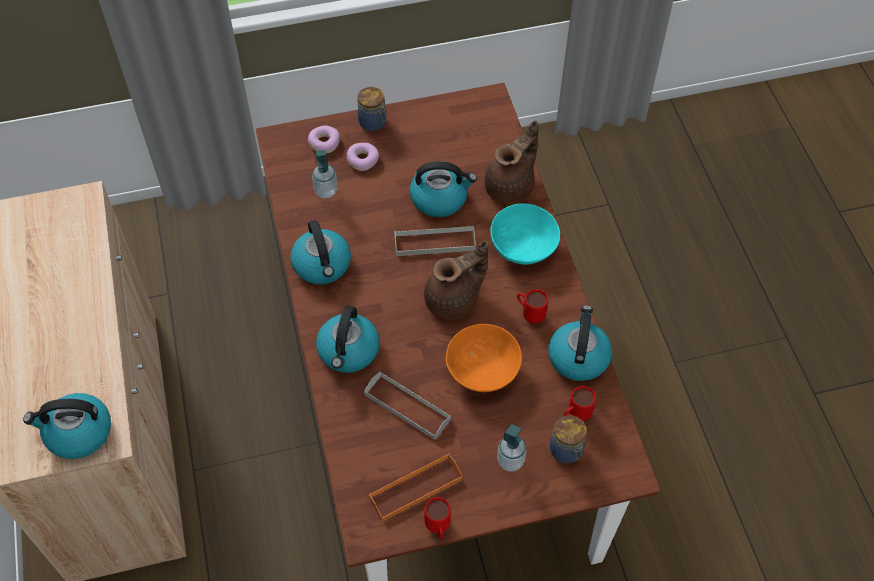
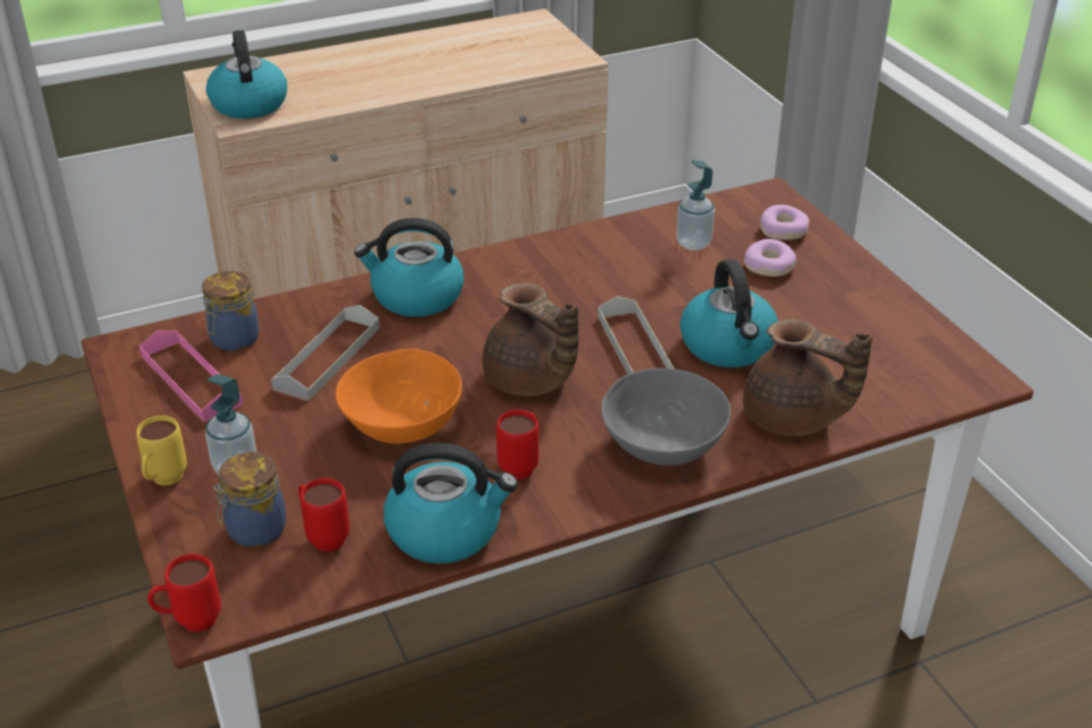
camera: 80 degrees right, 20 degrees down
kettle [290,220,351,284] -> none
jar [358,87,387,131] -> jar moved to [202,271,259,351]
orange tray [368,453,462,521] -> pink tray [139,331,243,422]
red mug [424,497,451,539] -> red mug moved to [148,554,221,632]
turquoise bowl [490,204,560,265] -> grey bowl [601,368,731,466]
none -> yellow mug [136,415,187,486]

